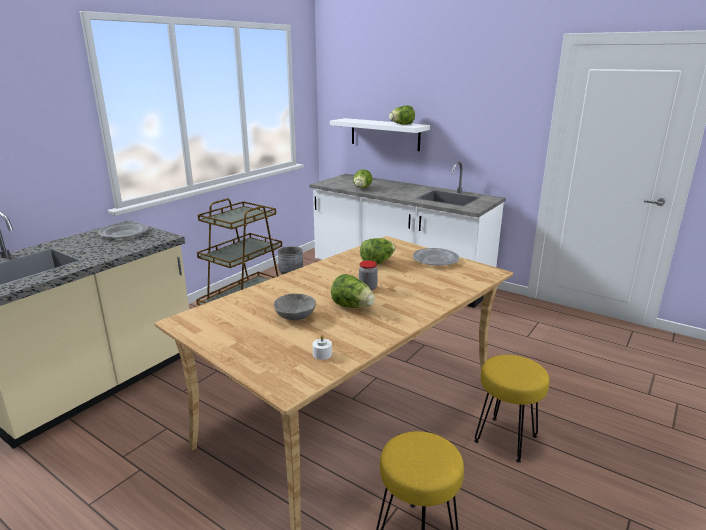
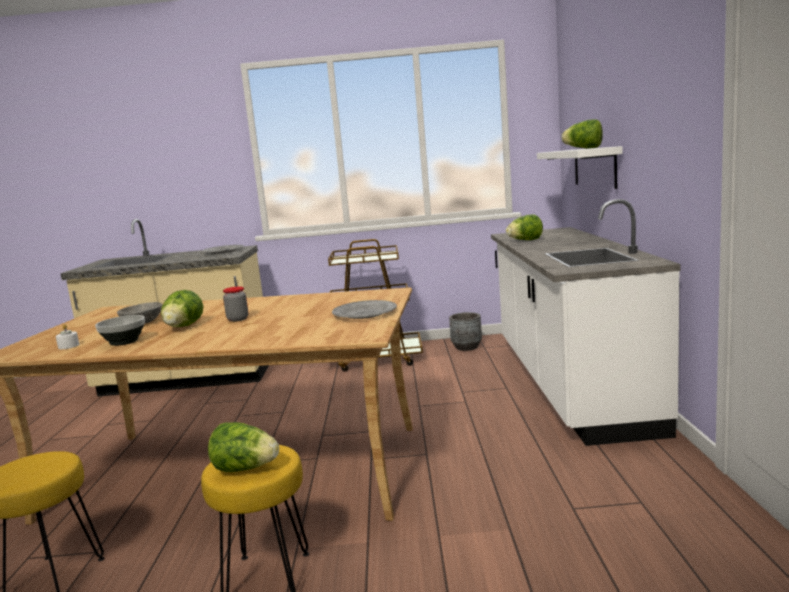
camera: 55 degrees right, 10 degrees down
lettuce [360,238,395,265] -> lettuce moved to [208,422,279,472]
none -> bowl [95,315,145,346]

